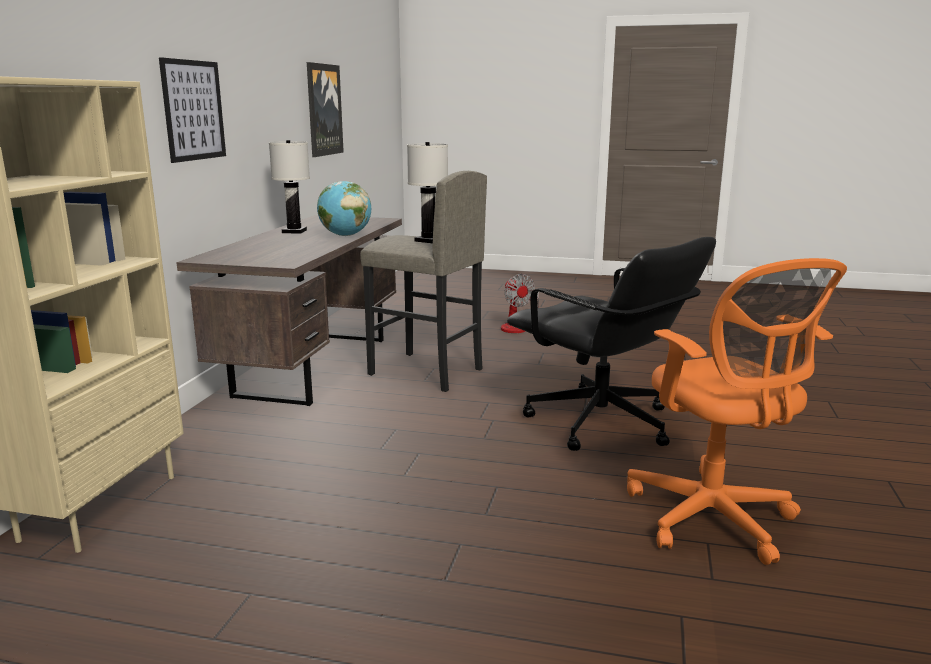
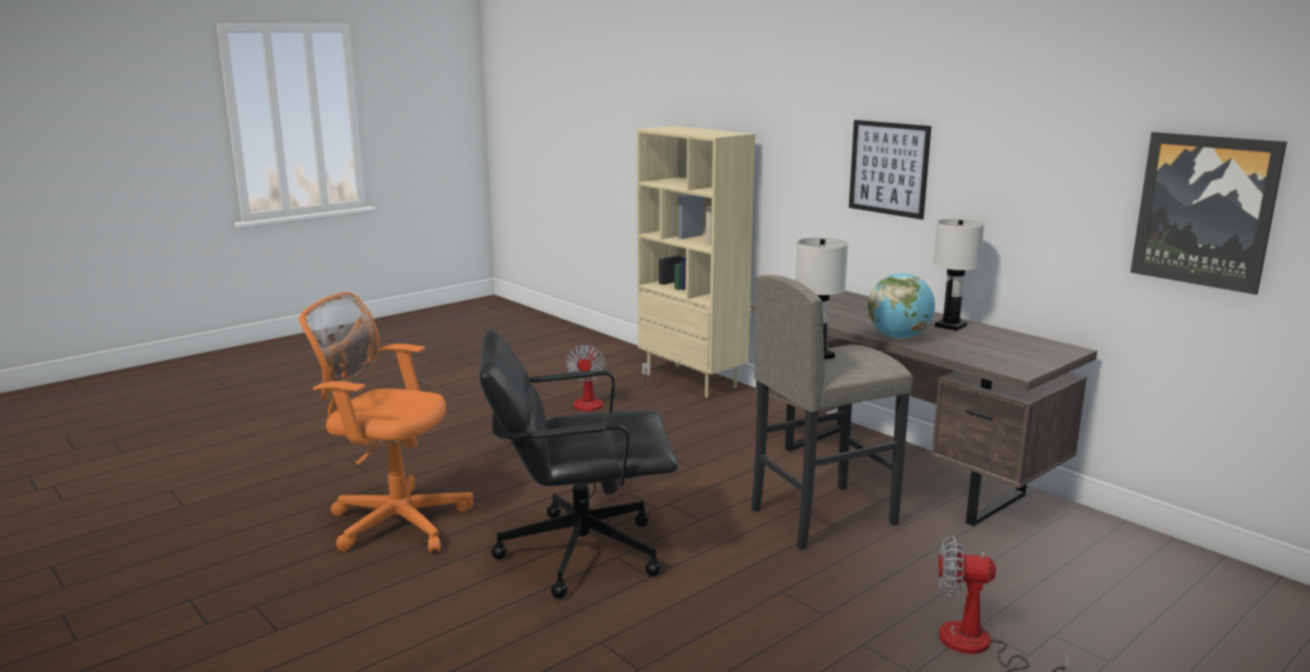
camera: 125 degrees right, 0 degrees up
none -> fan [566,345,650,411]

